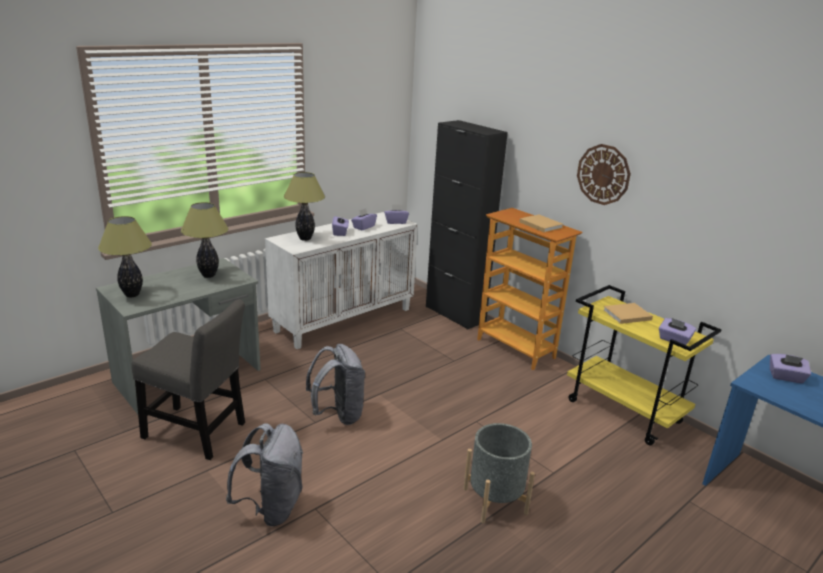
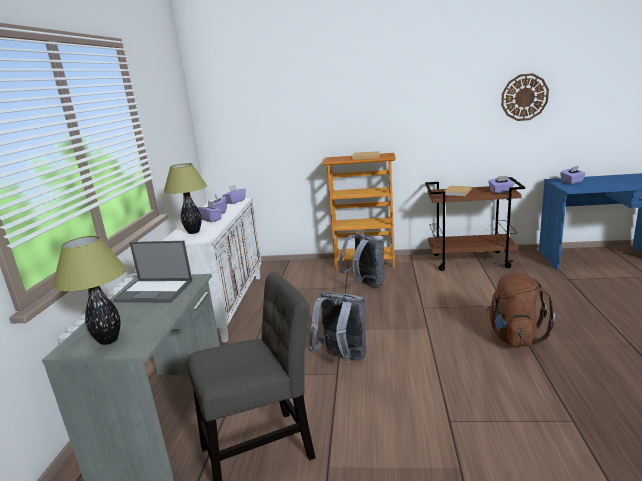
camera: 40 degrees left, 5 degrees down
table lamp [181,202,229,278] -> laptop [113,241,192,303]
grey backpack [226,423,303,526] -> grey backpack moved to [339,233,384,288]
black cabinet [426,120,508,330] -> none
grey planter [463,423,535,523] -> brown backpack [486,273,555,347]
yellow cart [567,285,721,445] -> brown cart [425,177,525,271]
wall clock [577,144,631,205] -> wall clock moved to [501,73,549,121]

